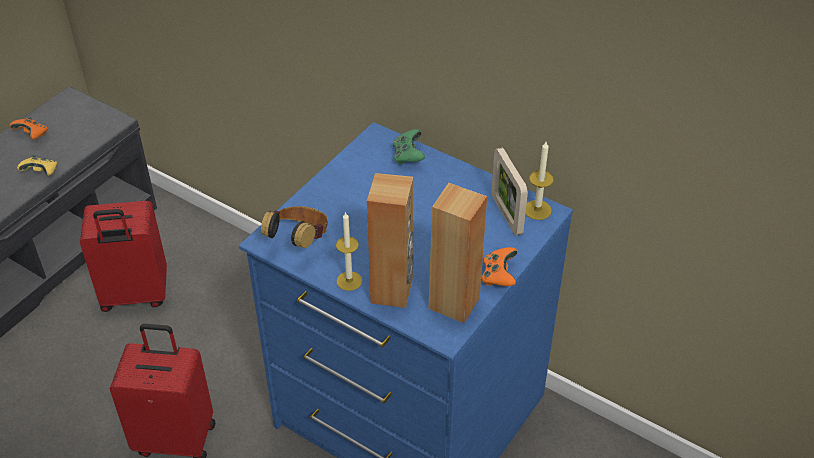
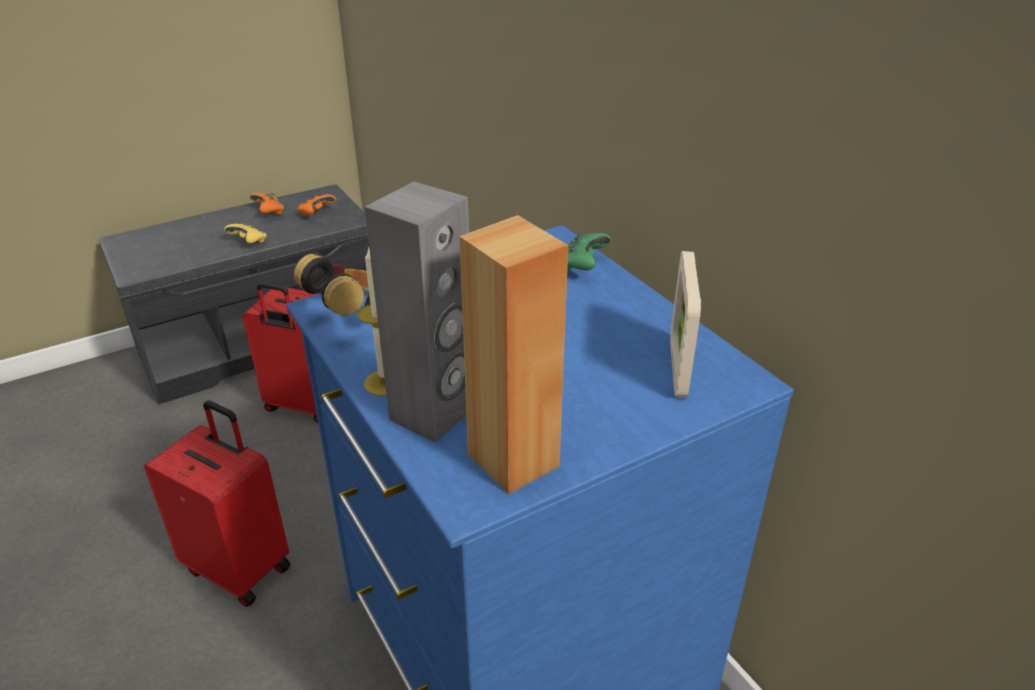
camera: 25 degrees right, 10 degrees down
brown speaker [367,173,414,308] -> grey speaker [364,181,469,442]
orange game controller [482,247,518,286] -> orange game controller moved to [298,194,336,216]
candle [525,142,554,220] -> none

